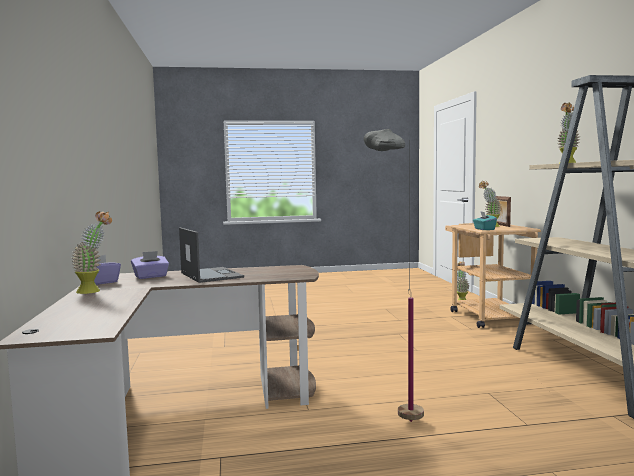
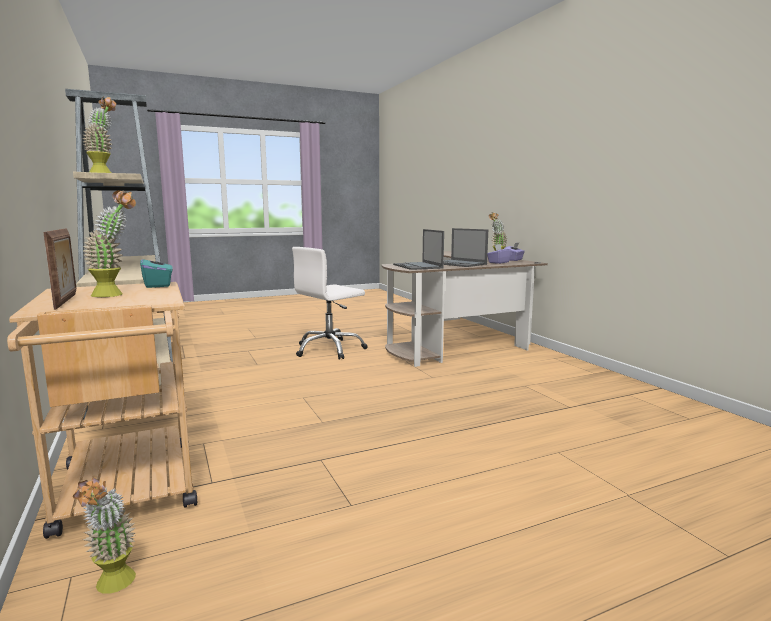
camera: 165 degrees right, 5 degrees up
grey floor lamp [364,129,424,422] -> white office chair [292,247,368,360]
none -> laptop [393,229,444,270]

